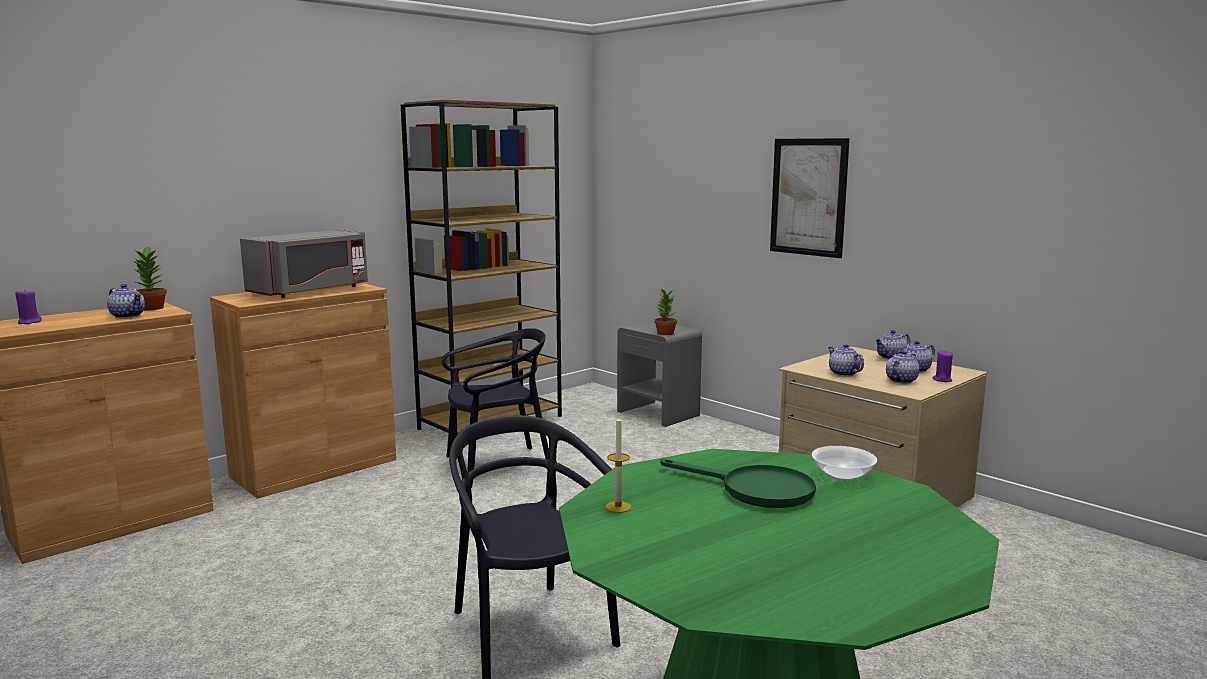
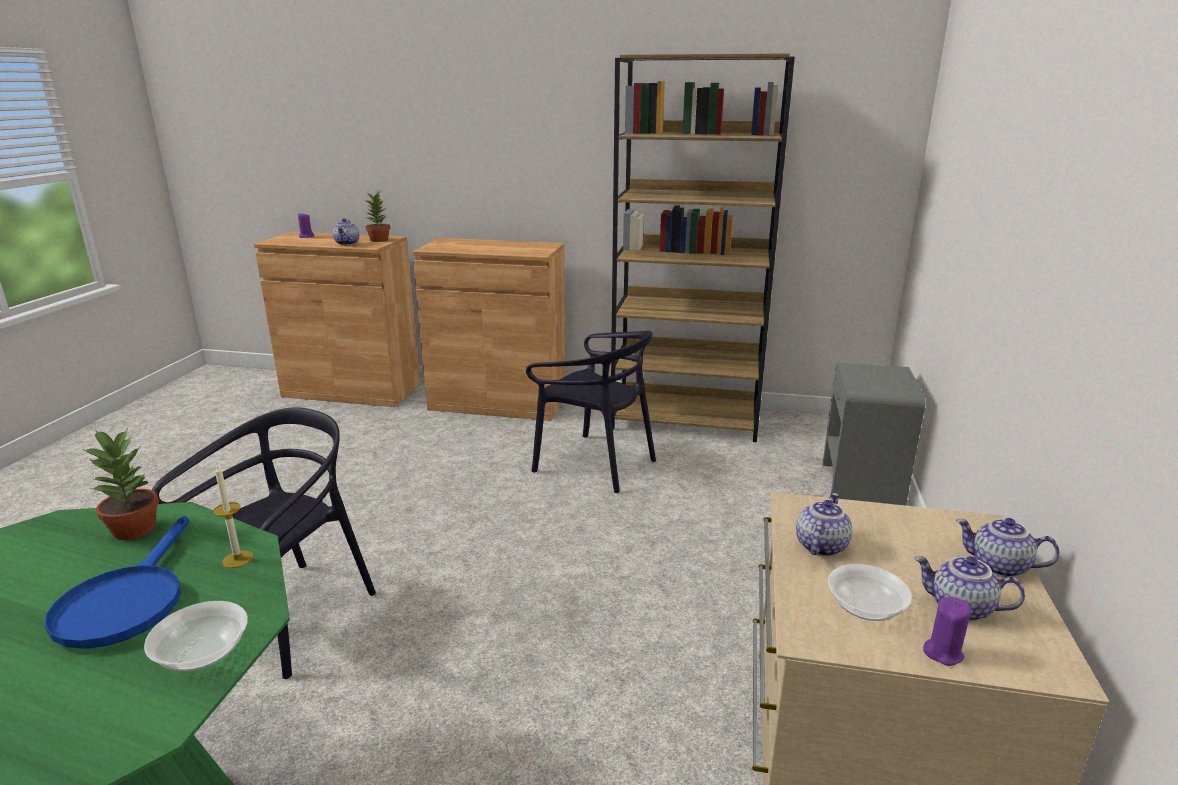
camera: 55 degrees right, 10 degrees up
grey microwave [240,230,368,298] -> none
candle [605,415,631,513] -> candle moved to [213,465,253,568]
potted plant [654,289,677,335] -> potted plant moved to [82,429,159,540]
green frying pan [660,459,816,508] -> blue frying pan [45,516,190,649]
picture [770,138,850,258] -> none
teapot [886,350,920,384] -> bowl [828,564,912,621]

